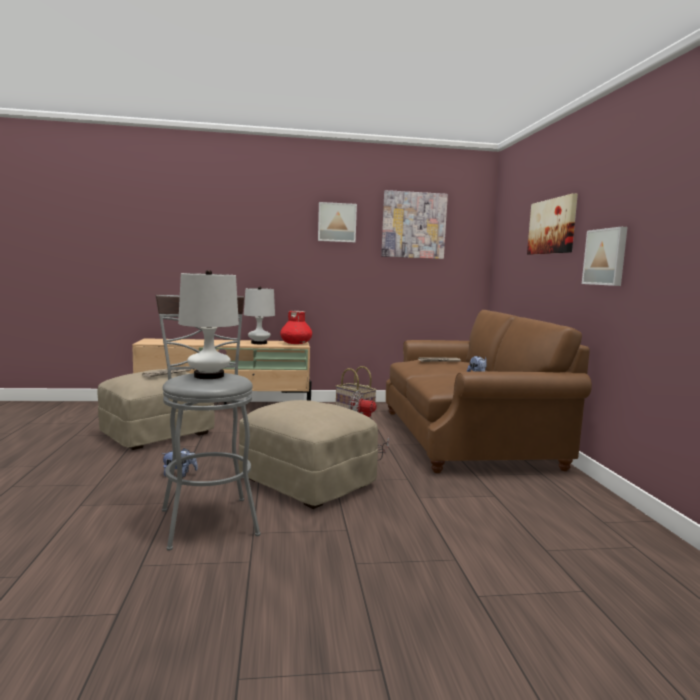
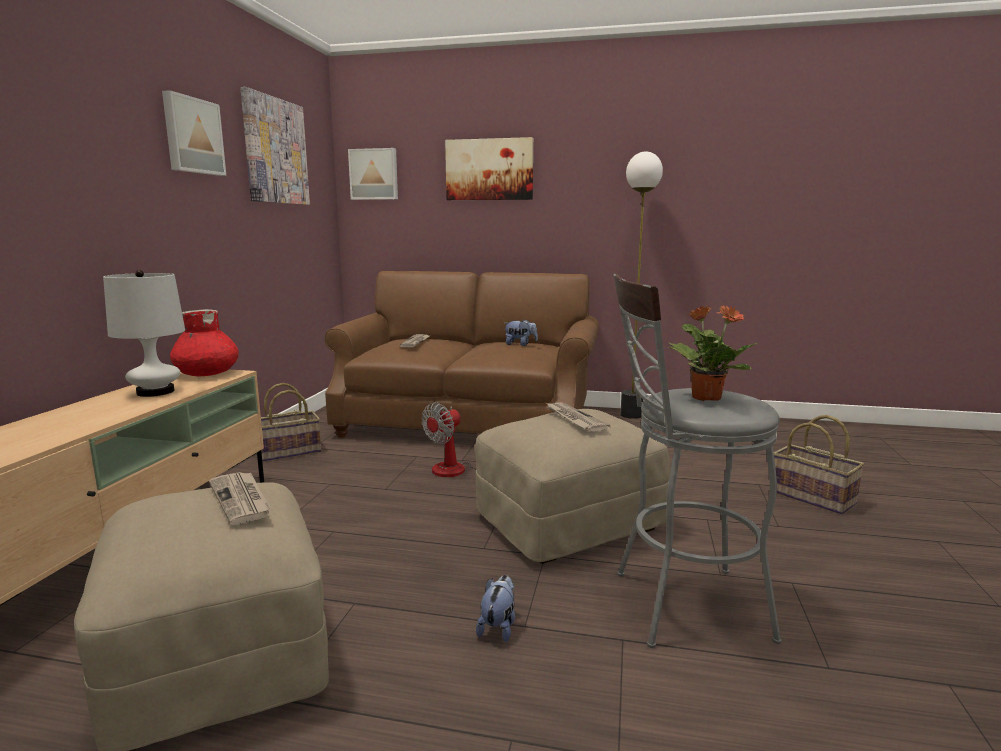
camera: 70 degrees left, 5 degrees up
white table lamp [178,270,239,379] -> potted plant [668,305,757,401]
picture [582,227,628,286] -> picture moved to [348,148,398,200]
none -> newspaper [546,403,611,431]
none -> floor lamp [620,151,663,419]
none -> basket [774,415,864,514]

